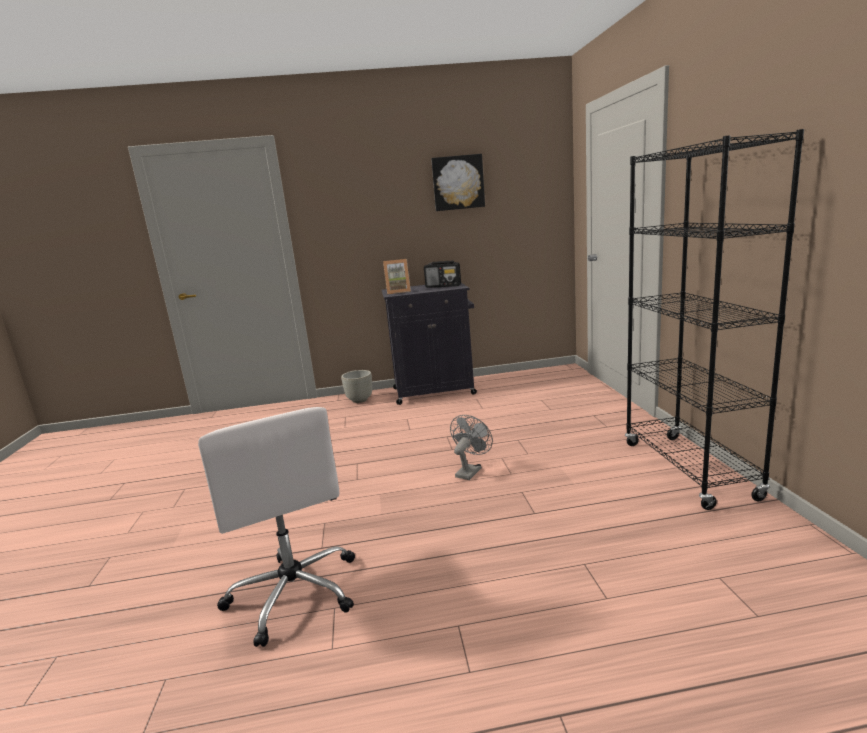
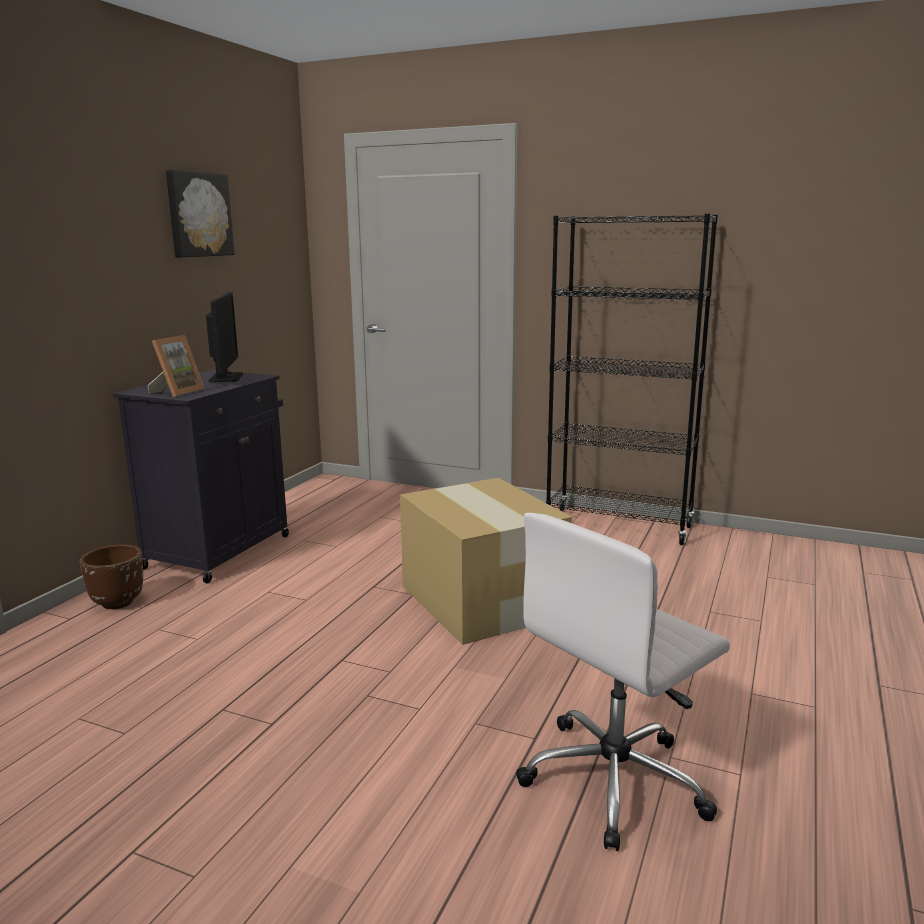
camera: 60 degrees left, 0 degrees up
white office chair [198,407,355,647] -> white office chair turned 135 degrees clockwise [516,513,730,851]
grey planter [341,370,372,403] -> brown planter [80,544,143,609]
radio [424,261,461,288] -> monitor [206,292,243,382]
grey fan [450,415,493,480] -> cardboard box [400,478,572,645]

